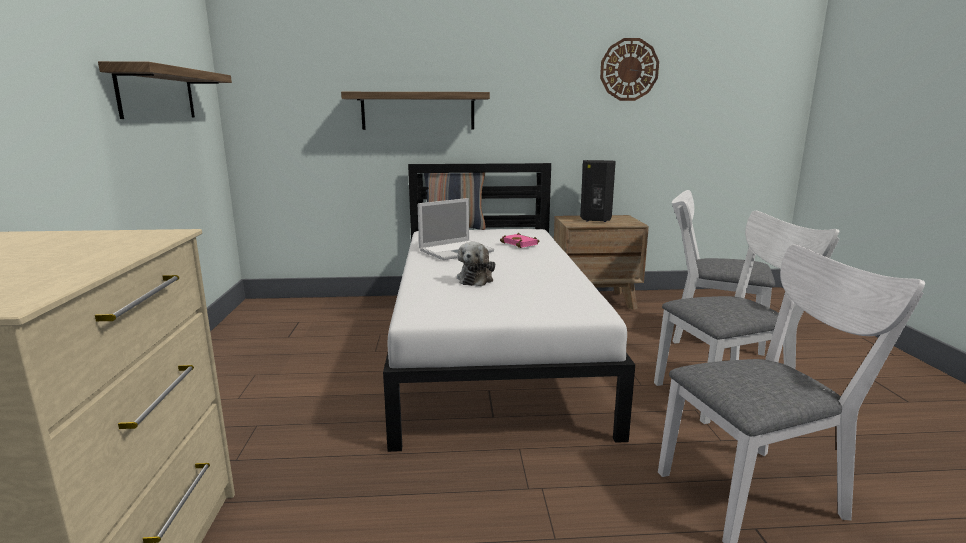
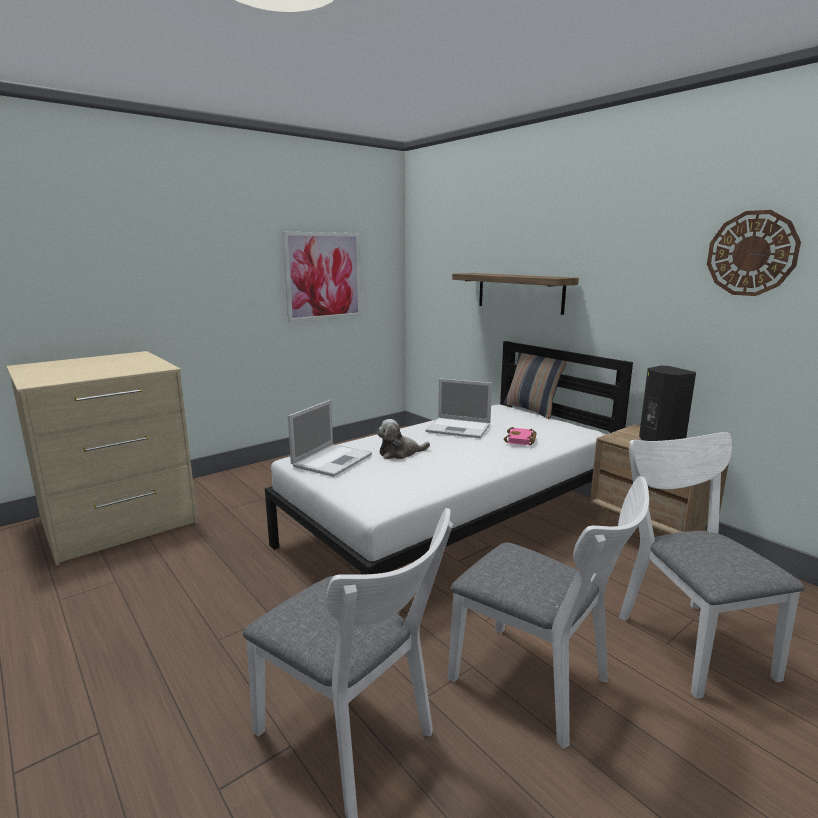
camera: 55 degrees right, 0 degrees up
shelf [98,61,232,119] -> picture [283,232,362,322]
none -> laptop [288,400,372,477]

